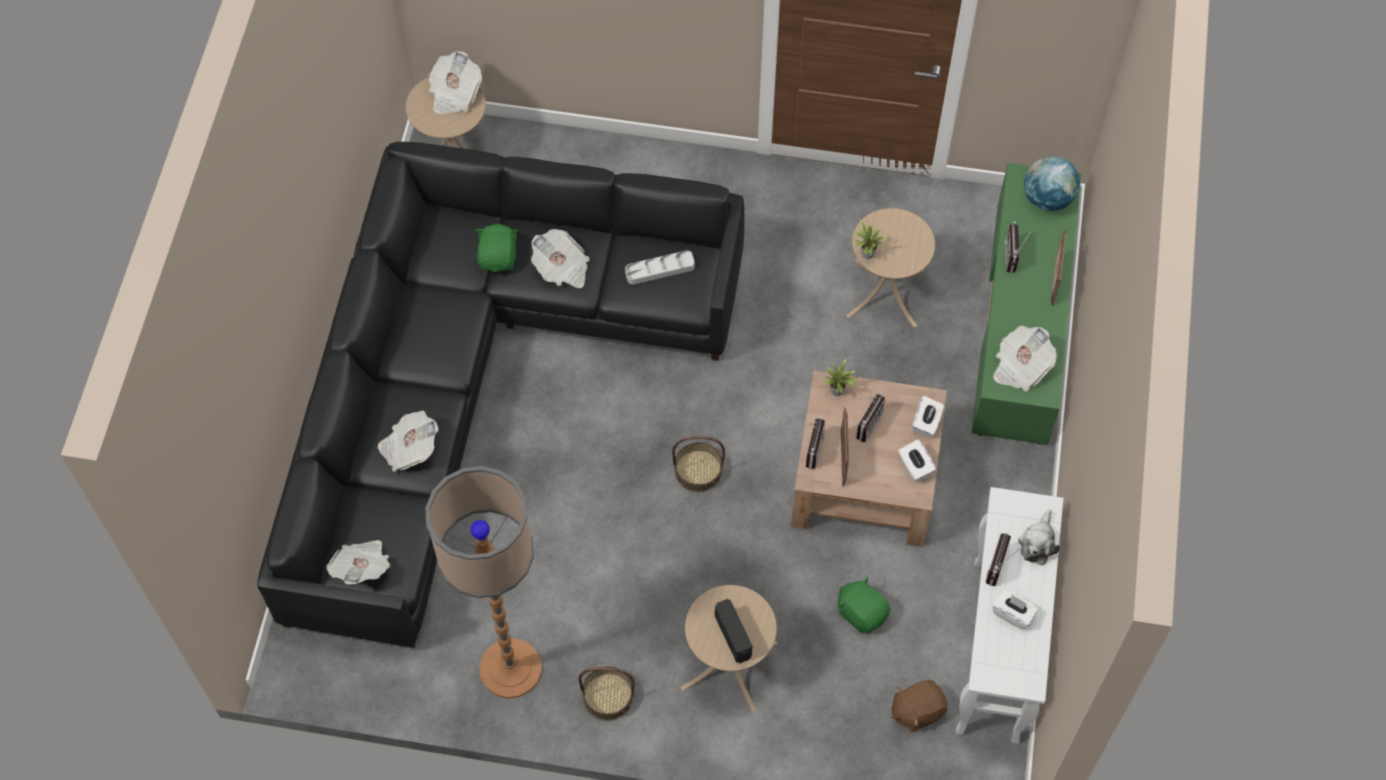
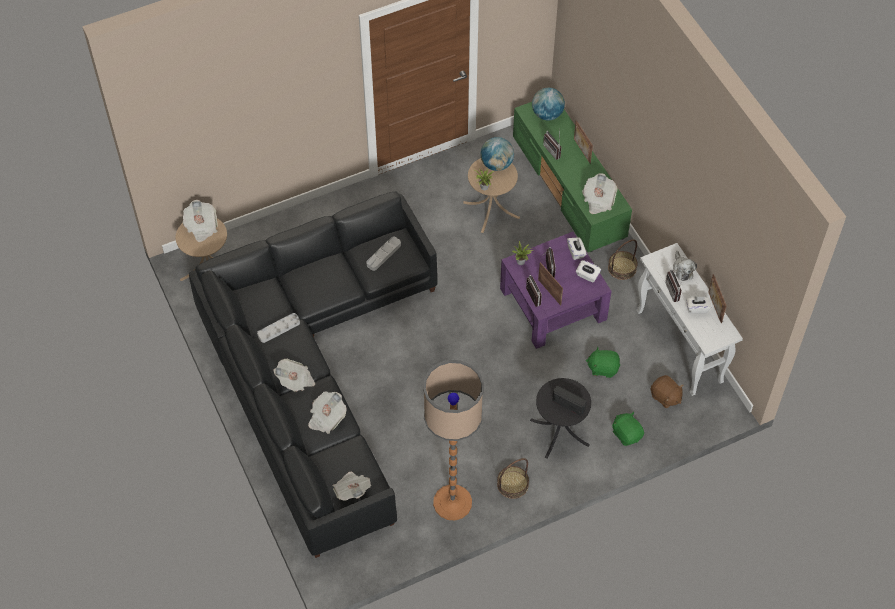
camera: 35 degrees left, 5 degrees down
green plush toy [476,224,518,272] -> green plush toy moved to [612,412,644,446]
newspaper [531,229,589,288] -> newspaper moved to [274,359,315,392]
basket [672,436,725,492] -> basket moved to [608,239,638,280]
beige side table [681,585,777,712] -> black side table [530,378,591,458]
brown coffee table [791,371,947,547] -> purple coffee table [500,232,612,349]
brown plush toy [891,680,948,732] -> brown plush toy turned 75 degrees counterclockwise [651,375,683,409]
none -> grey tray [257,313,300,343]
none -> globe [480,137,514,171]
none -> picture frame [709,274,727,323]

